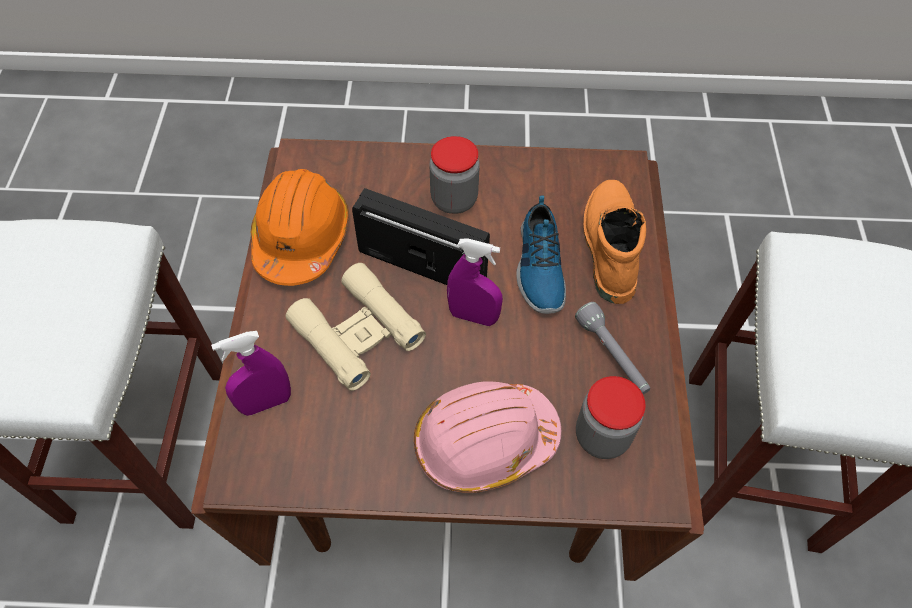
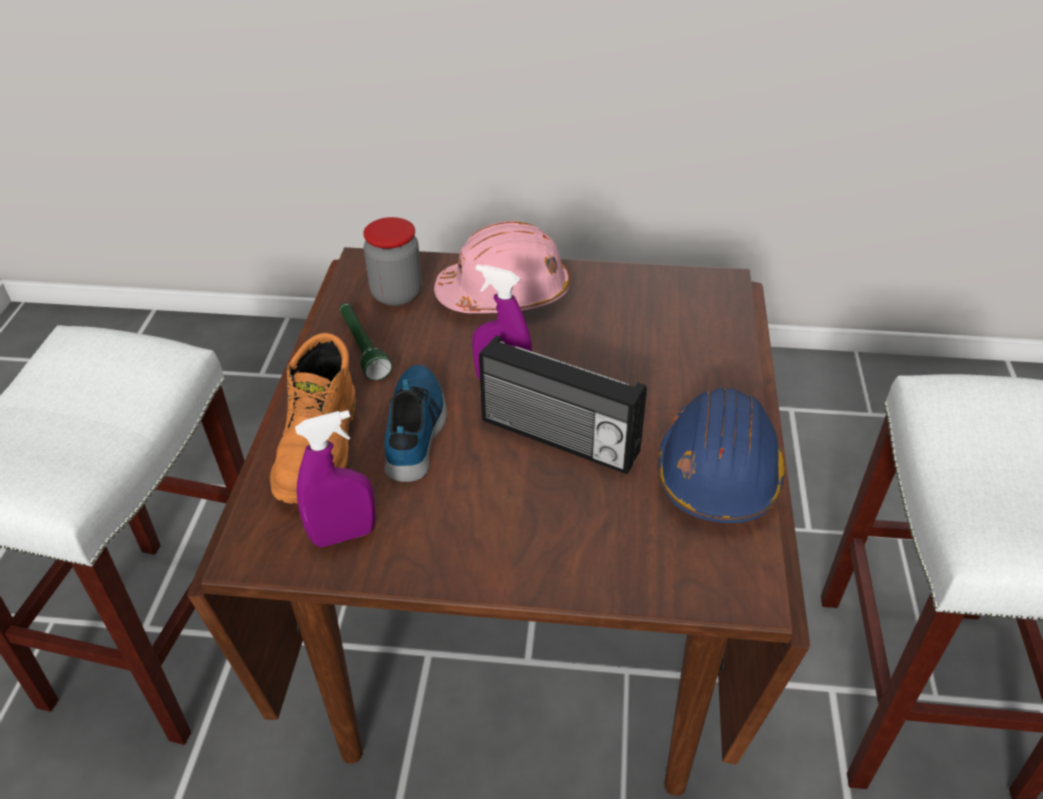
camera: 175 degrees left, 15 degrees down
purple spray bottle [211,331,291,416] -> purple spray bottle moved to [295,410,376,547]
orange hard hat [251,169,349,286] -> blue hard hat [657,388,785,523]
beige binoculars [286,263,426,391] -> none
jar [430,136,480,214] -> none
grey flashlight [575,302,650,394] -> green flashlight [340,303,392,381]

